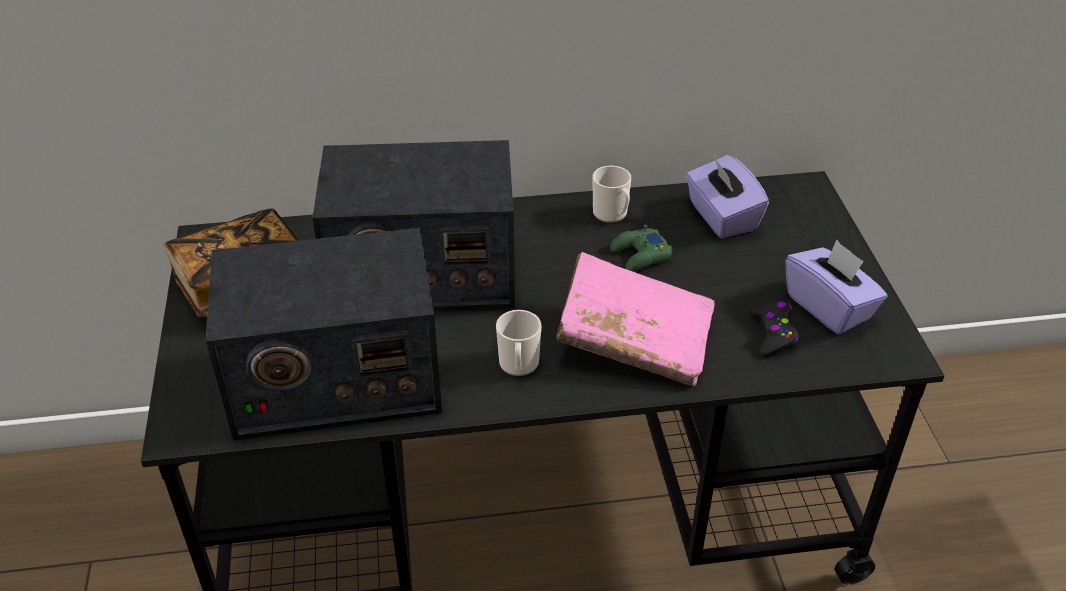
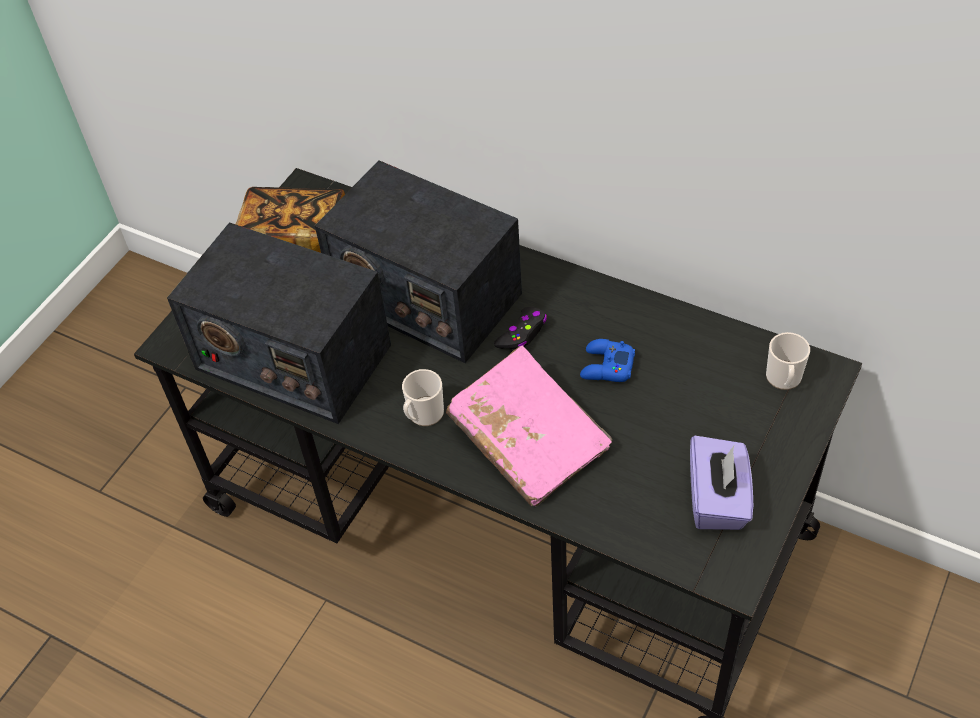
camera: 40 degrees right, 10 degrees up
mug [593,166,631,223] -> mug moved to [766,332,810,390]
green game controller [610,225,673,272] -> blue game controller [580,339,635,382]
purple tissue box [685,155,769,238] -> none
black game controller [751,301,799,356] -> black game controller moved to [494,307,547,349]

